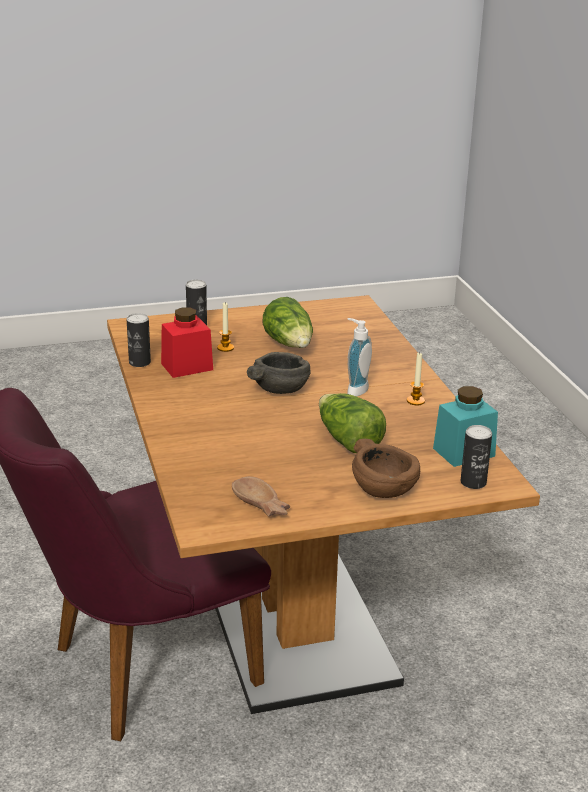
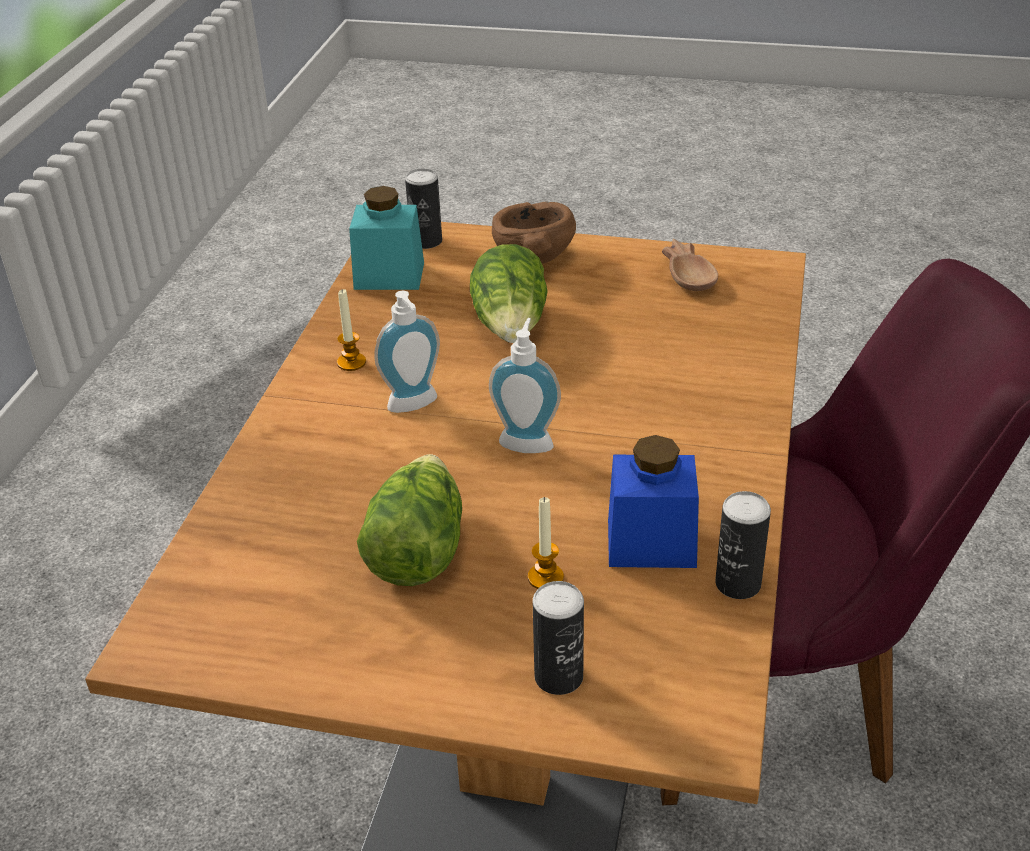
camera: 150 degrees left, 10 degrees up
red jar [161,307,213,378] -> blue jar [608,435,699,568]
grey bowl [247,352,311,394] -> soap dispenser [489,318,561,453]

